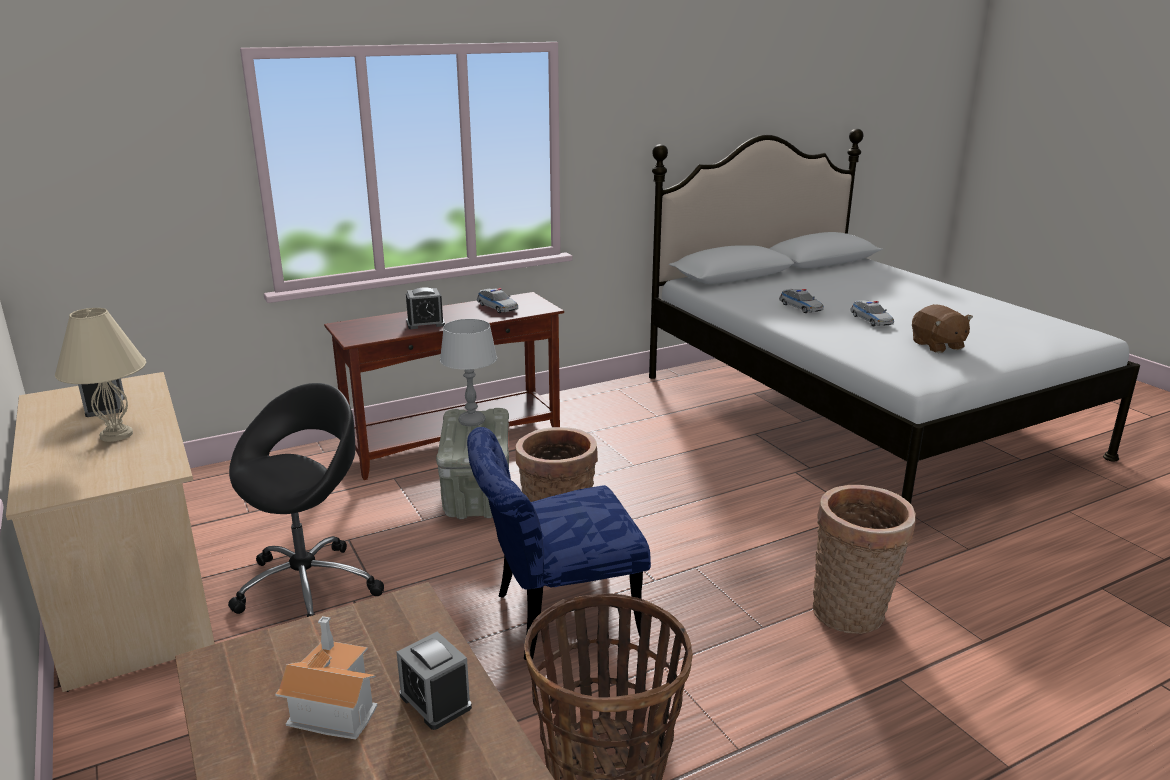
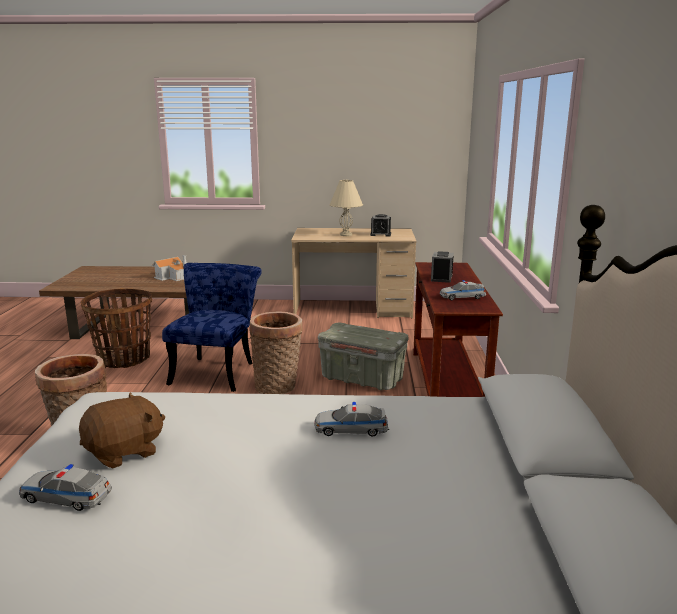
camera: 120 degrees right, 5 degrees down
black office chair [228,383,384,617] -> none
alarm clock [397,632,472,730] -> none
grey table lamp [440,319,497,427] -> none
toy car [850,300,894,326] -> toy car moved to [19,464,112,511]
brown plush toy [912,304,973,353] -> brown plush toy turned 135 degrees clockwise [79,392,165,468]

